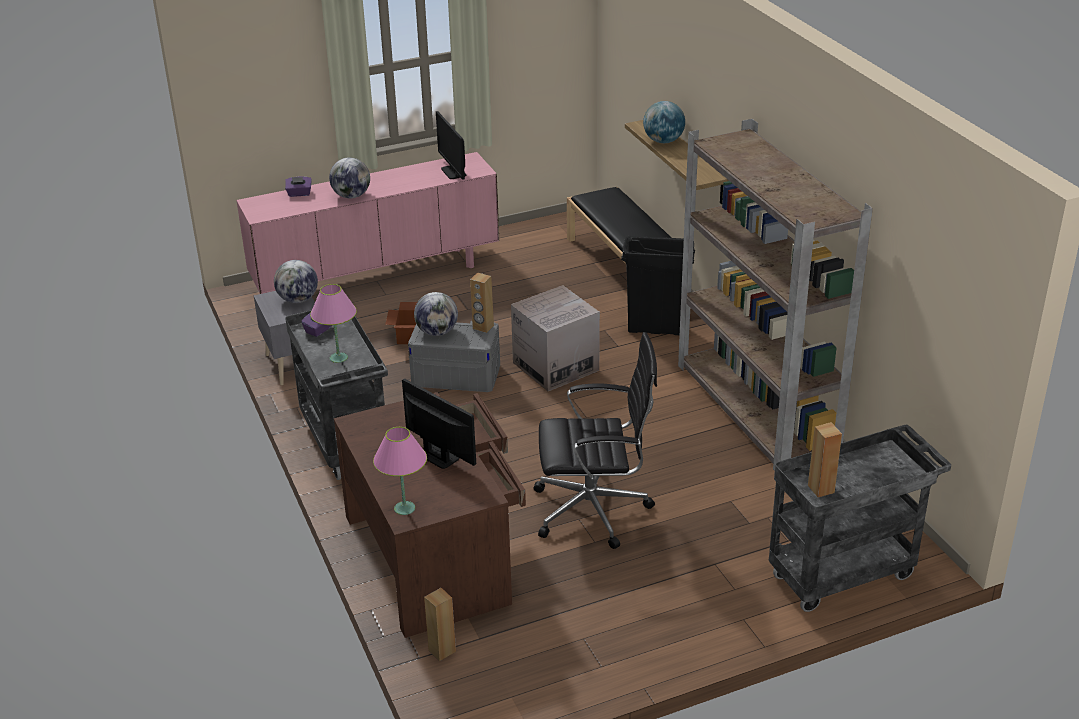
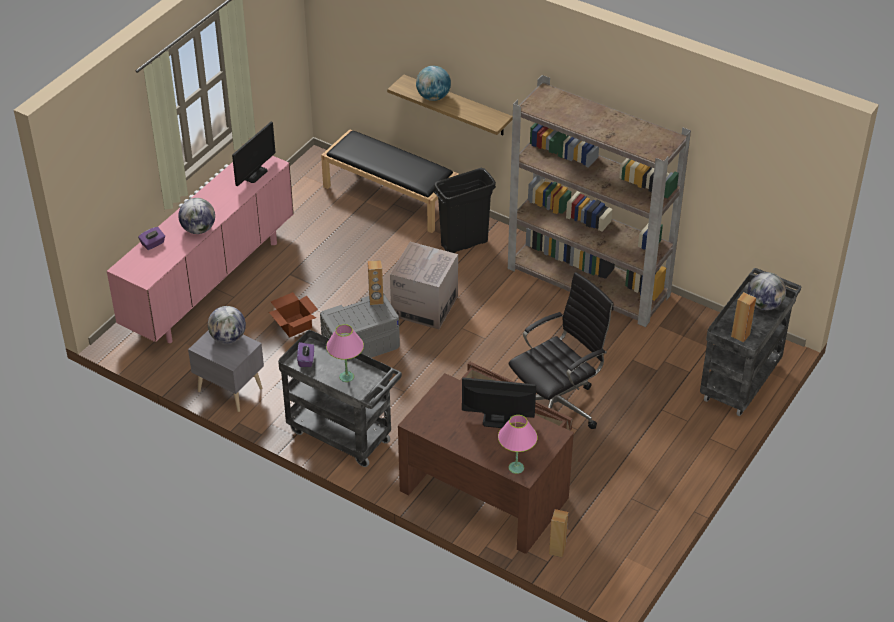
camera: 35 degrees left, 10 degrees up
globe [414,292,458,336] -> globe moved to [748,272,786,310]
monitor [436,111,466,180] -> monitor turned 90 degrees counterclockwise [232,122,276,186]

